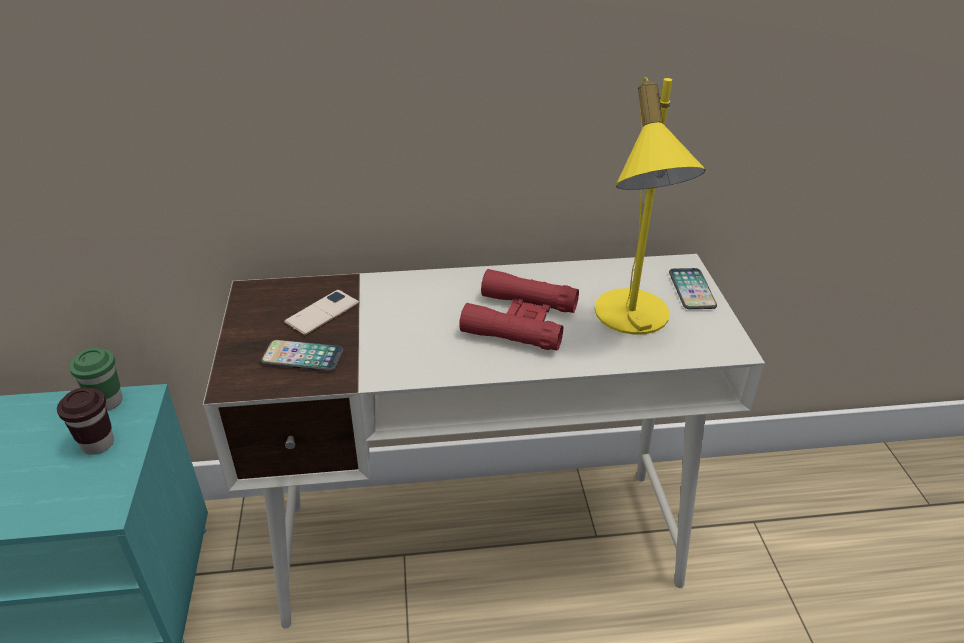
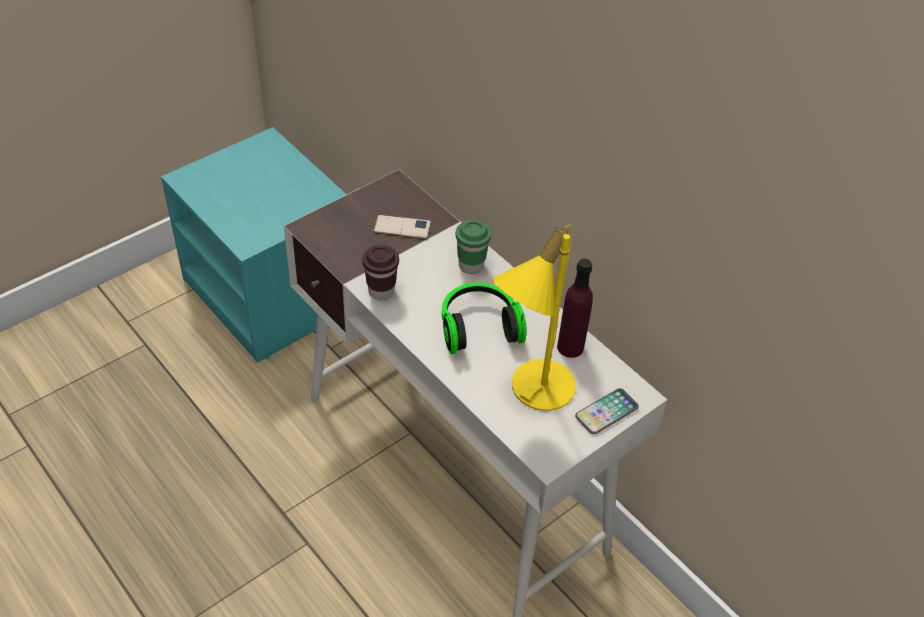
camera: 55 degrees right, 10 degrees up
brown cup [57,388,114,455] -> brown cup moved to [362,245,399,300]
green cup [69,348,123,411] -> green cup moved to [456,220,491,274]
phone [261,340,344,371] -> none
red binoculars [459,269,579,351] -> headphones [442,283,527,355]
none -> purple bottle [557,259,593,358]

